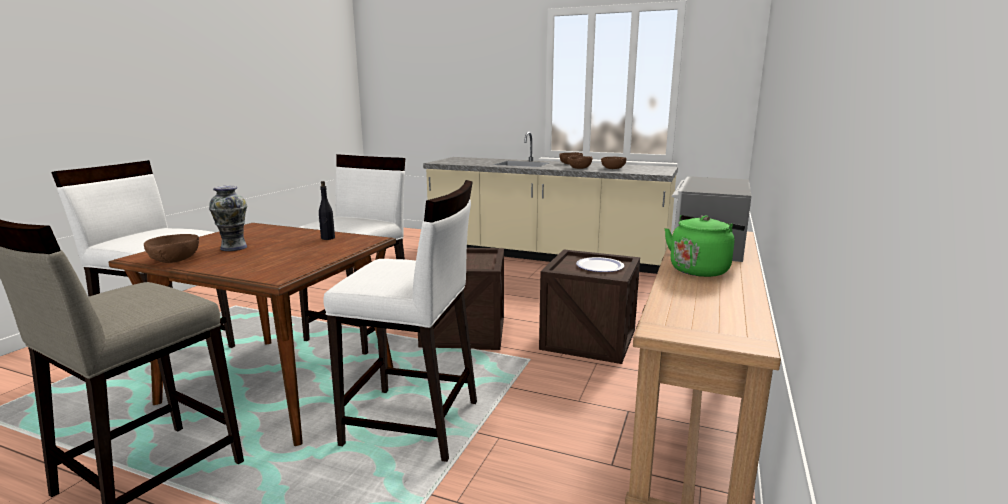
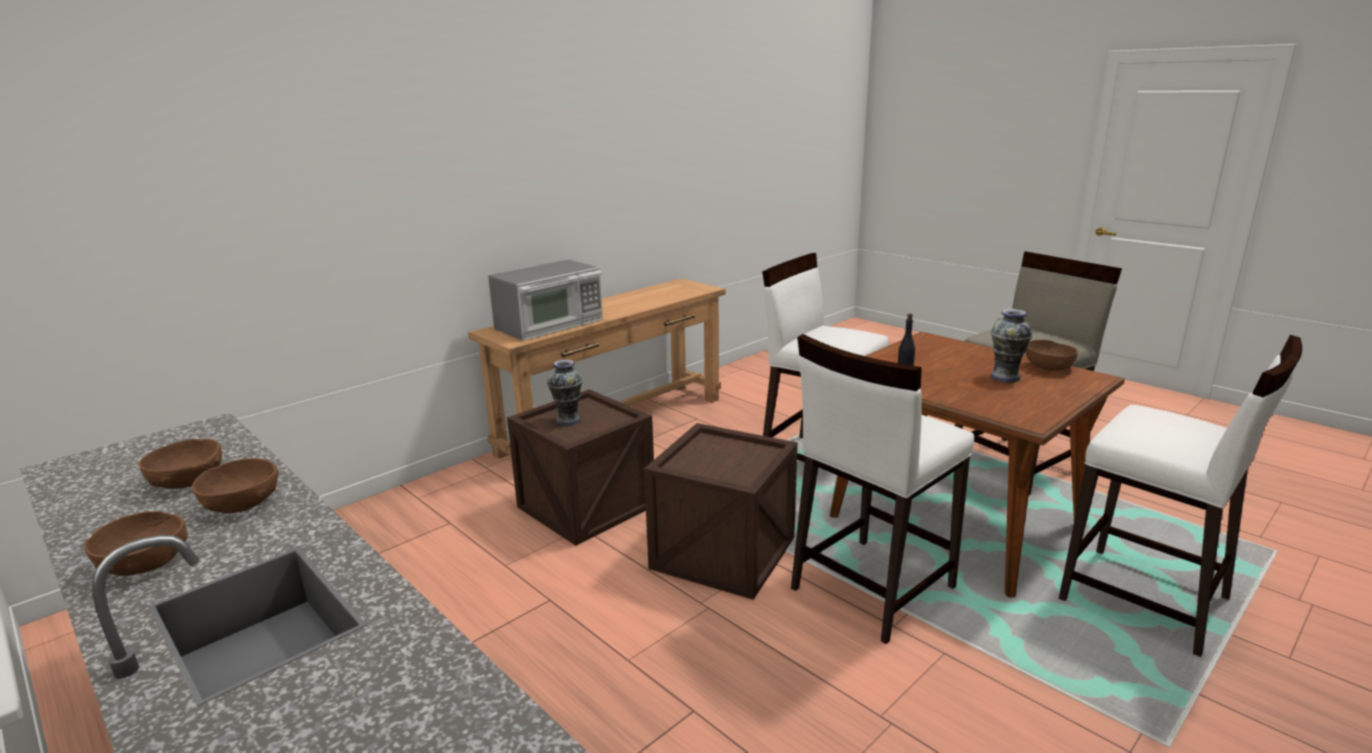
camera: 155 degrees left, 5 degrees up
plate [576,257,624,272] -> vase [547,360,583,426]
green kettle [665,215,745,277] -> none

